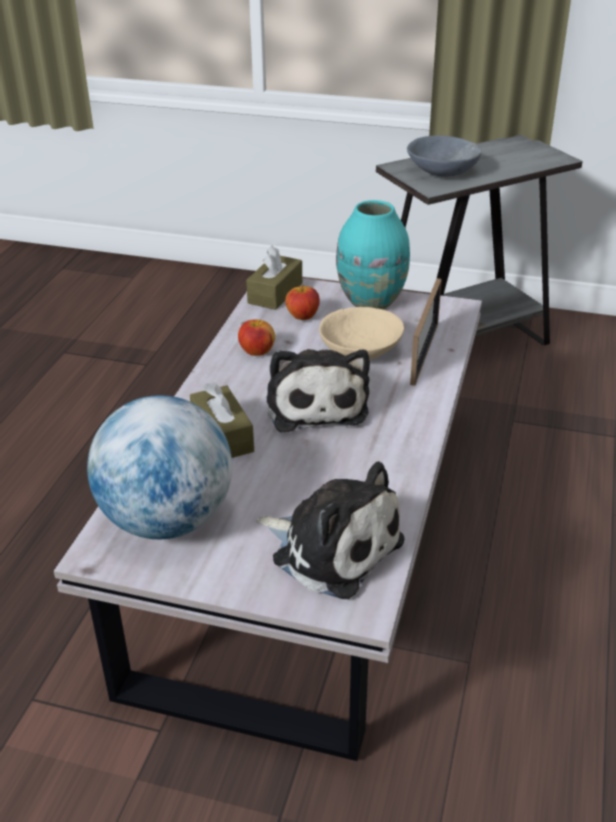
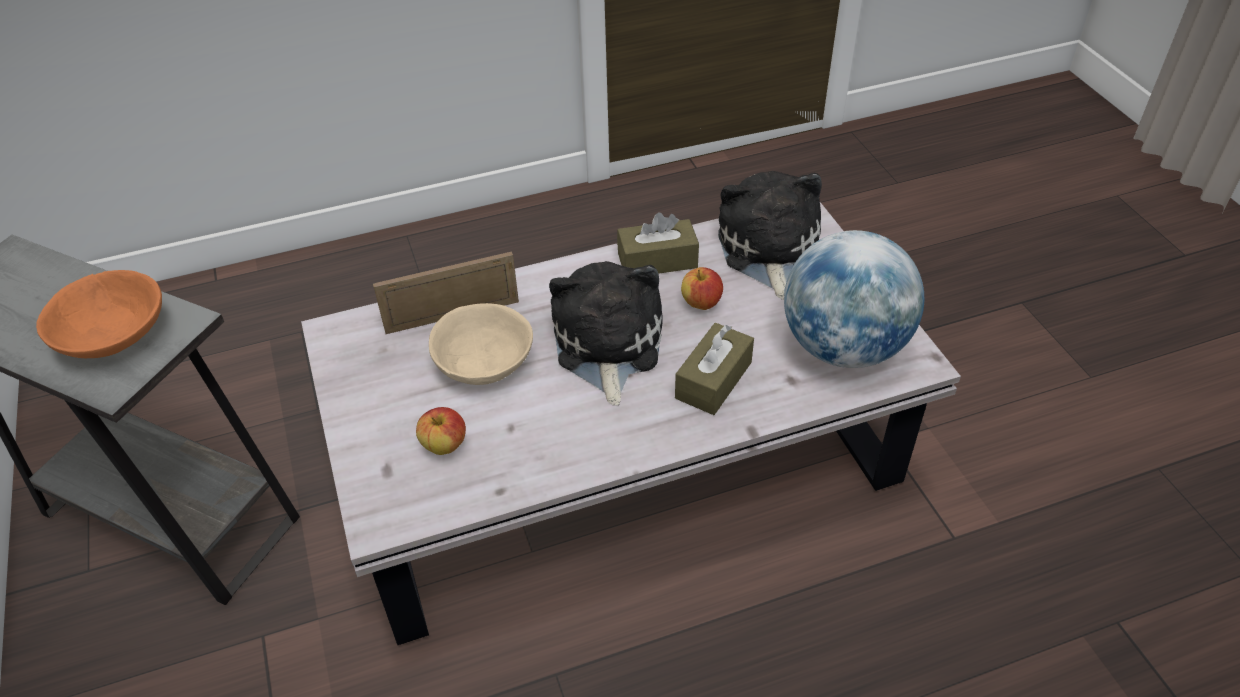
camera: 125 degrees left, 10 degrees up
apple [238,319,275,356] -> apple moved to [681,267,723,310]
brown tissue box [246,245,302,310] -> brown tissue box moved to [617,212,699,274]
plush toy [267,349,370,432] -> plush toy turned 45 degrees counterclockwise [549,261,662,406]
turquoise vase [336,200,410,309] -> none
grey bowl [407,135,482,176] -> orange bowl [36,270,162,358]

